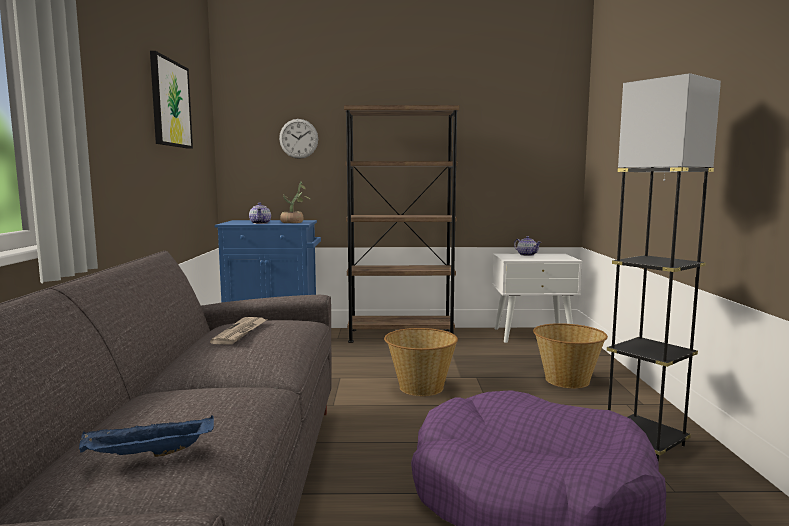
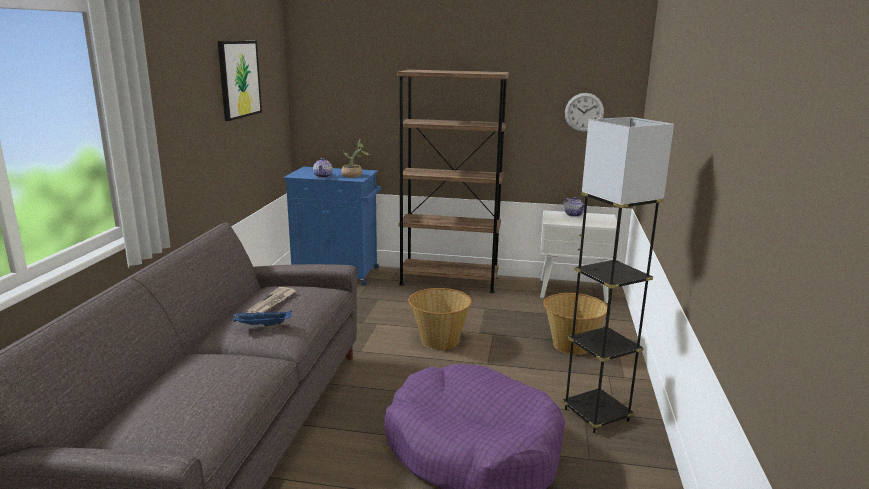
camera: 10 degrees right, 10 degrees up
blue tray [79,415,214,457] -> blue tray moved to [233,310,292,327]
wall clock [279,119,318,159] -> wall clock moved to [565,93,604,132]

